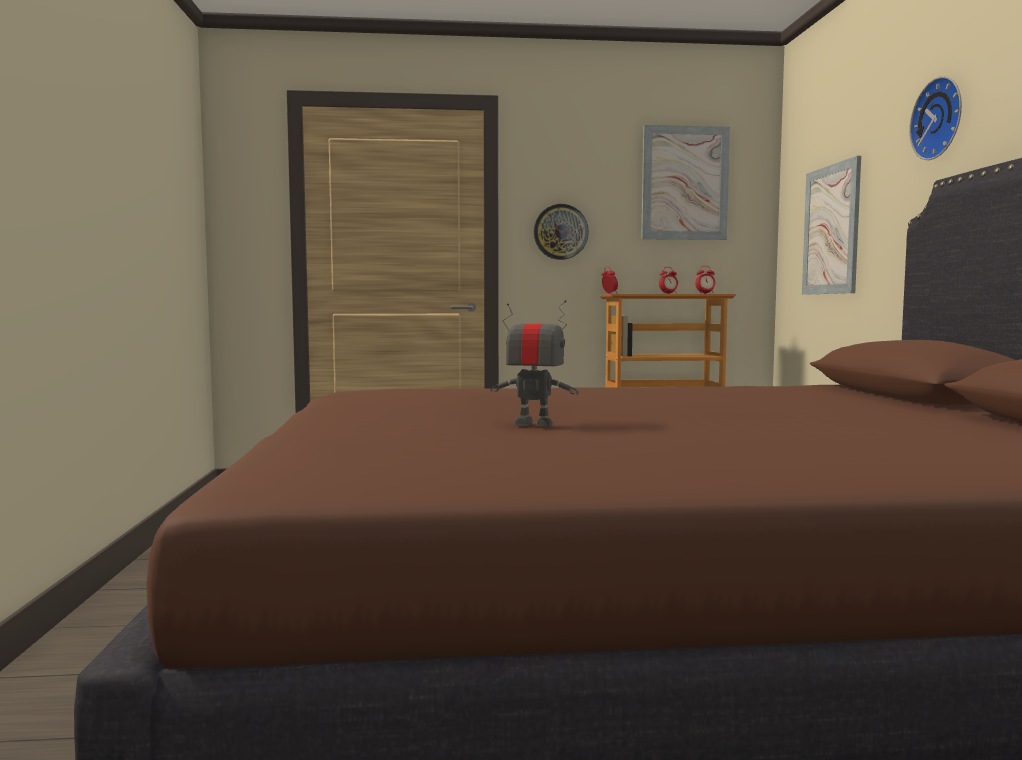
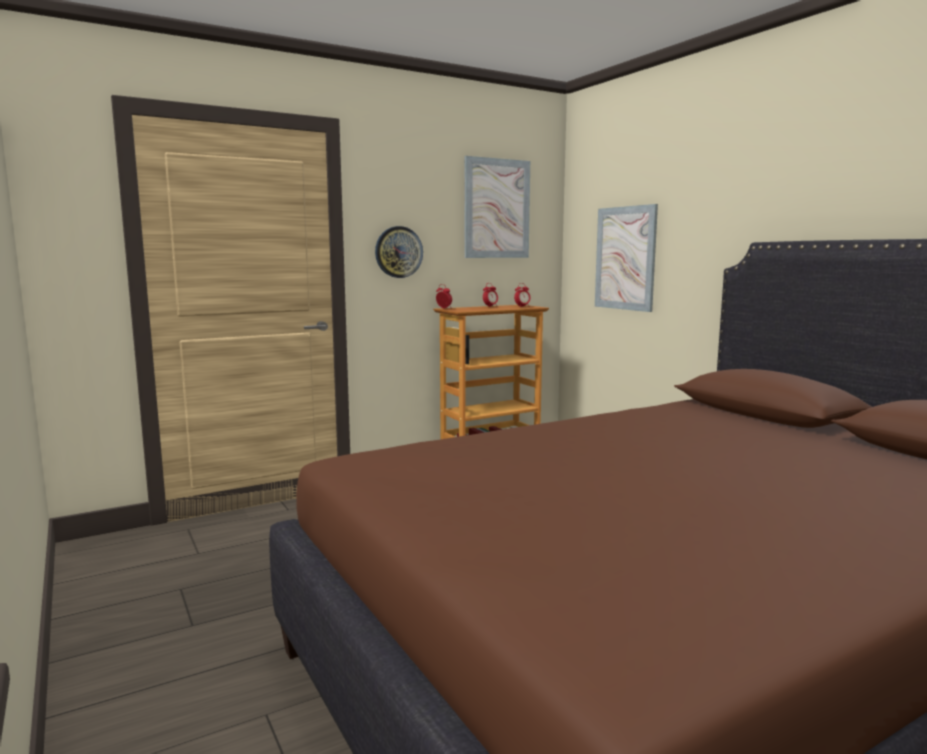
camera: 25 degrees left, 5 degrees up
toy robot [490,300,579,426] -> none
wall clock [909,76,962,160] -> none

